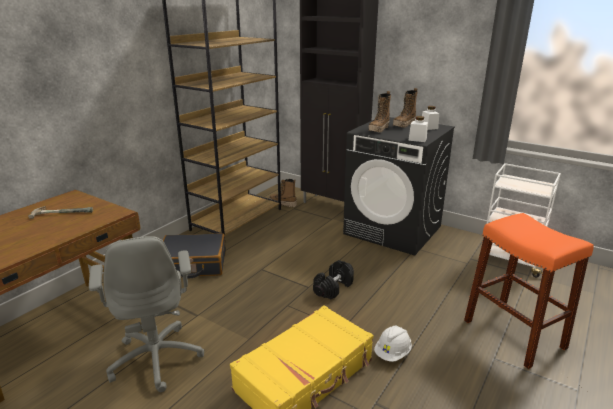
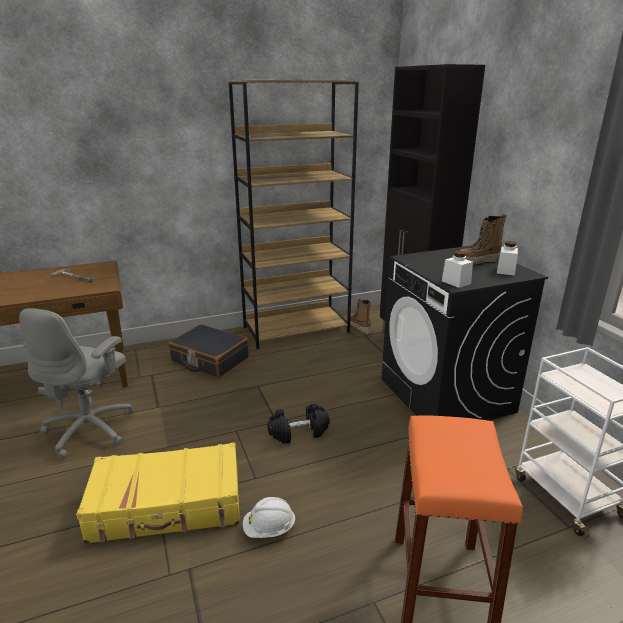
camera: 35 degrees right, 0 degrees up
boot [368,91,391,132] -> none

